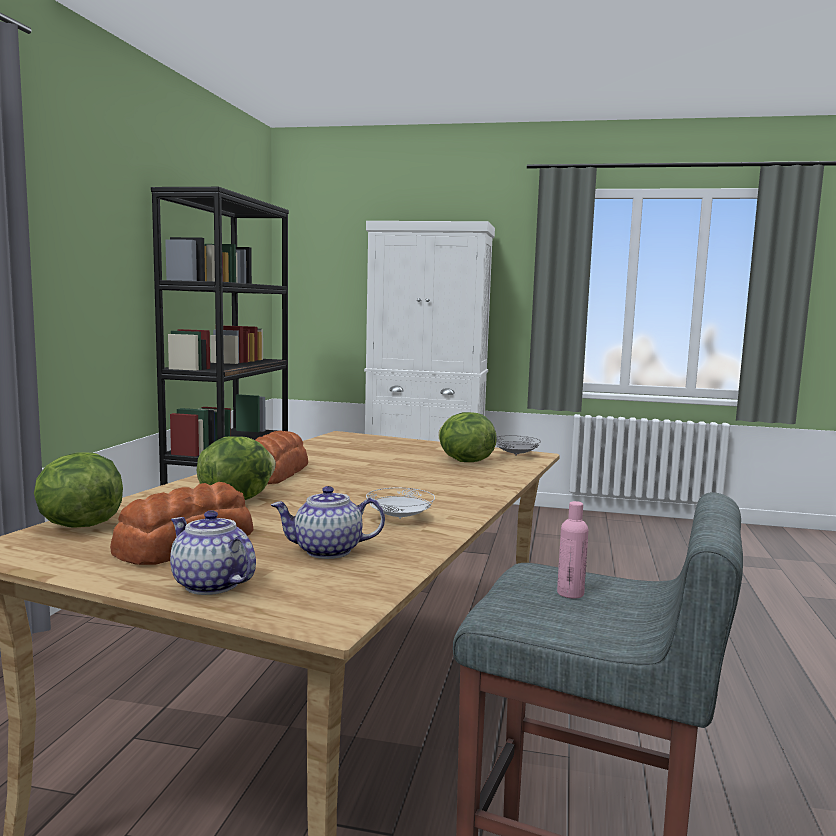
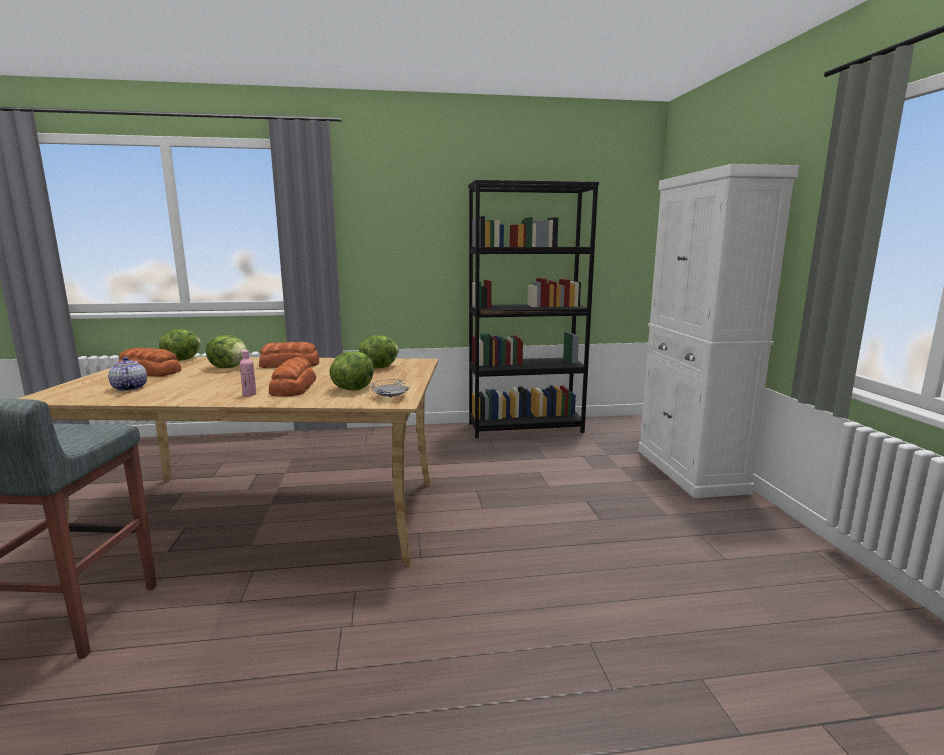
camera: 70 degrees right, 5 degrees up
teapot [170,510,256,595] -> none
white plate [366,488,435,519] -> none
pink bottle [557,501,588,599] -> pink bottle moved to [240,350,256,396]
none -> bread [269,357,316,397]
none -> lettuce [359,335,399,369]

